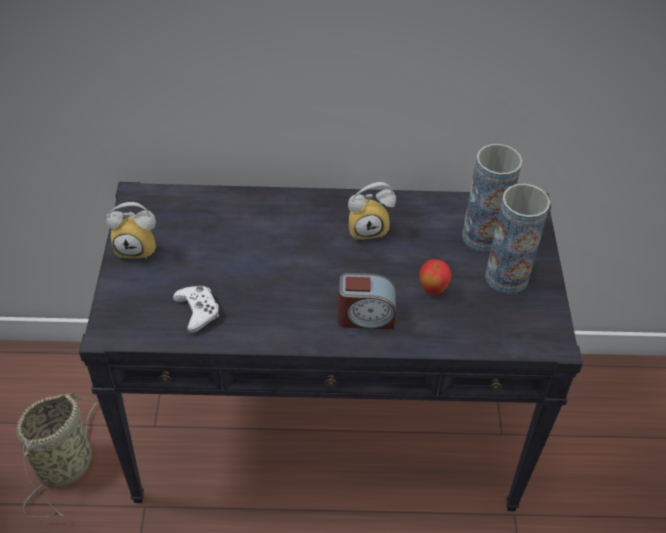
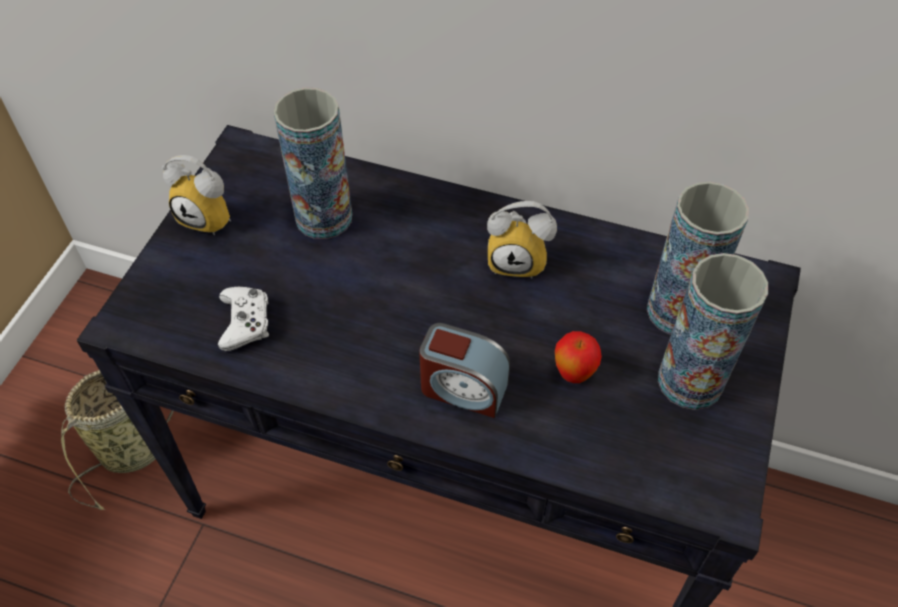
camera: 20 degrees right, 5 degrees up
none -> vase [274,88,352,239]

